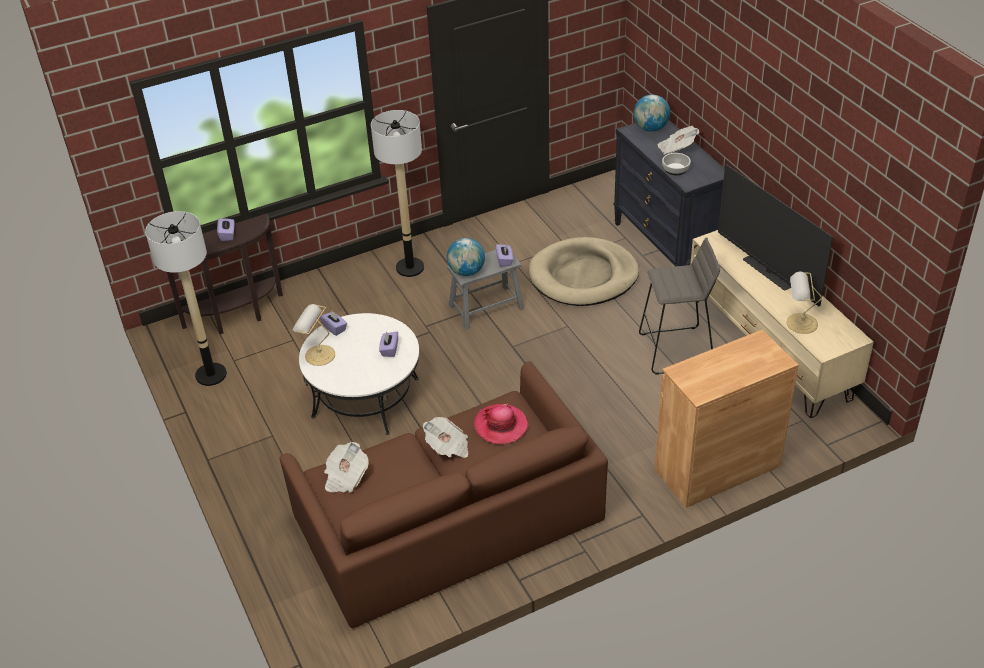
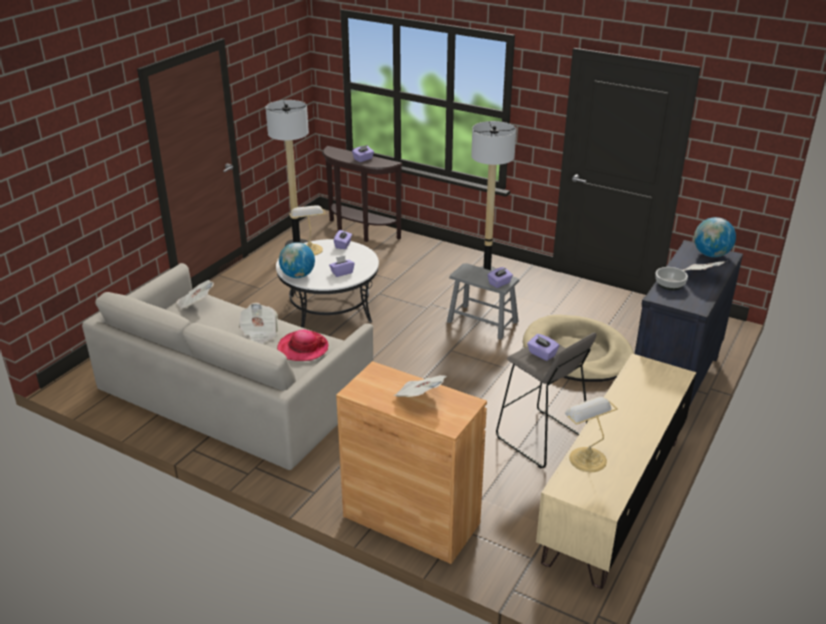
camera: 55 degrees right, 10 degrees down
brown sofa [280,361,608,628] -> grey sofa [82,263,373,470]
globe [447,238,485,276] -> globe moved to [279,242,315,278]
television [718,164,833,306] -> none
none -> newspaper [393,375,447,397]
none -> purple tissue box [527,334,559,361]

